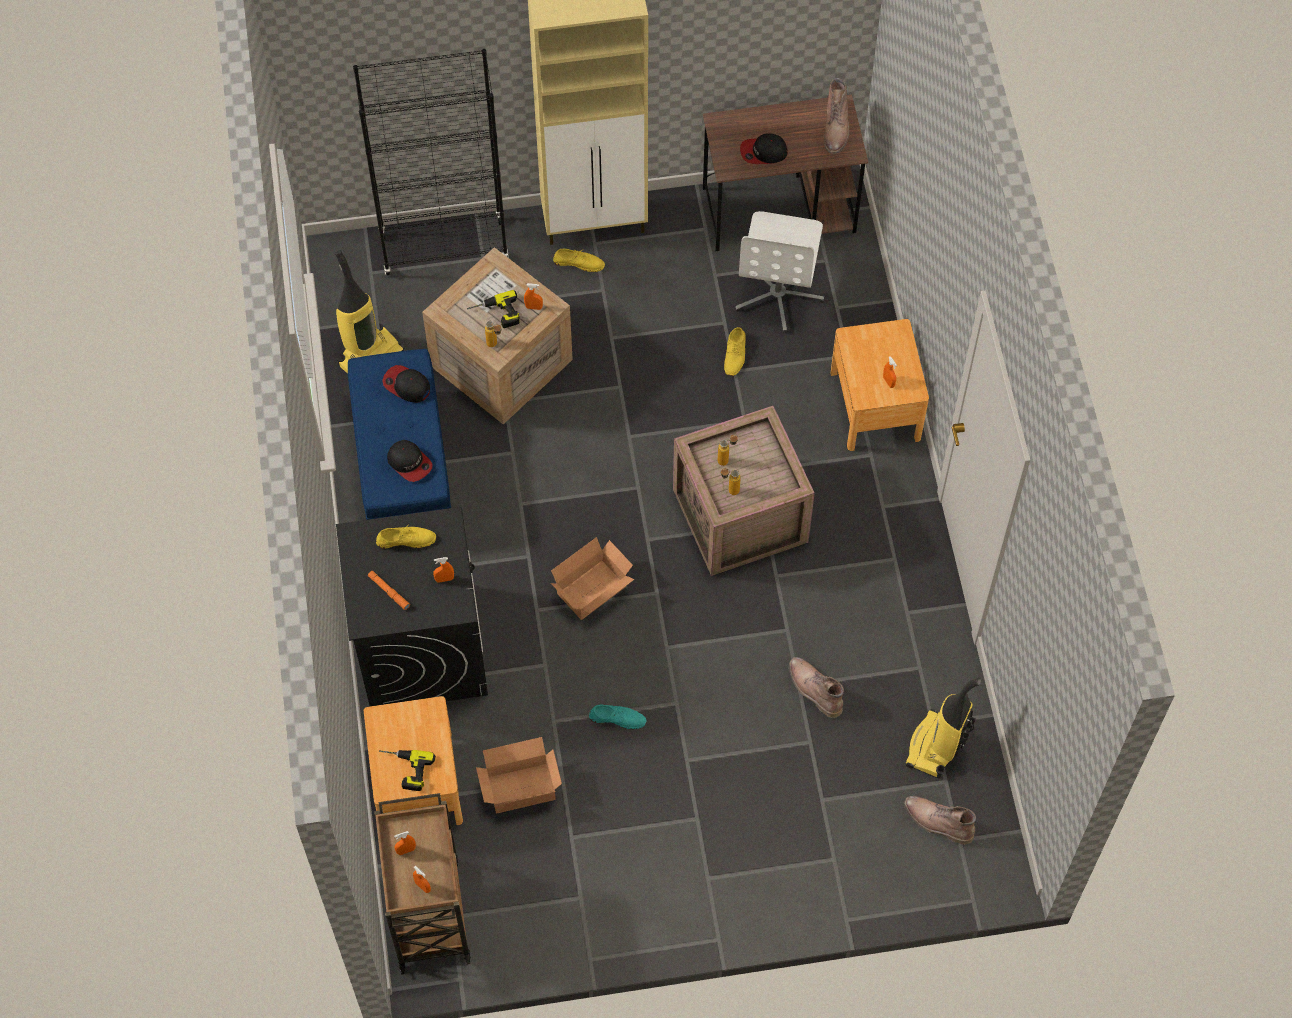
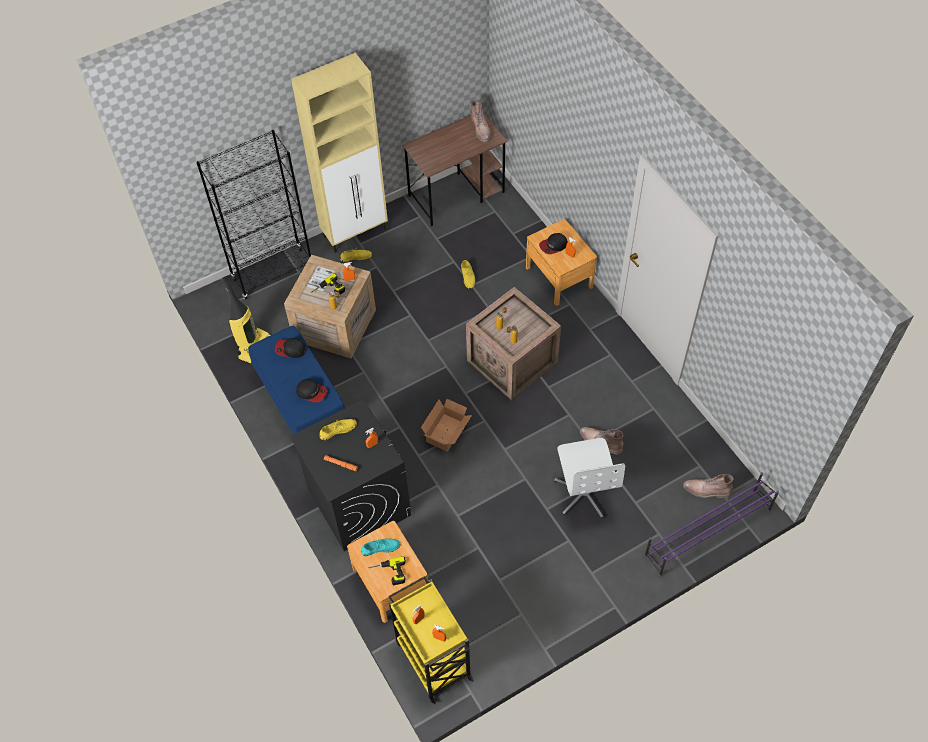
camera: 20 degrees left, 5 degrees down
brown cart [374,793,471,974] -> yellow cart [388,576,474,704]
cardboard box [476,737,562,813] -> none
turquoise shoe [589,705,646,729] -> turquoise shoe moved to [361,538,401,556]
white office chair [735,211,825,333] -> white office chair moved to [554,438,625,519]
cap [740,133,788,164] -> cap moved to [539,233,568,254]
vacuum cleaner [905,678,982,779] -> none
none -> purple shoe rack [645,472,779,576]

